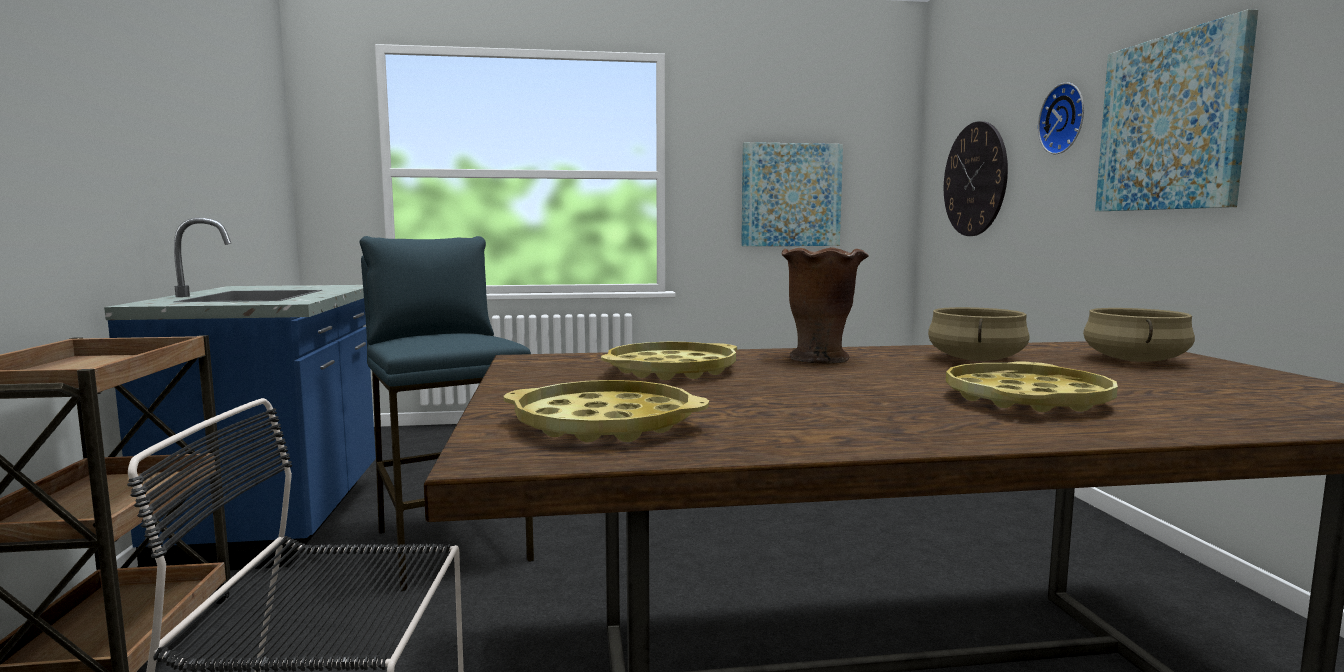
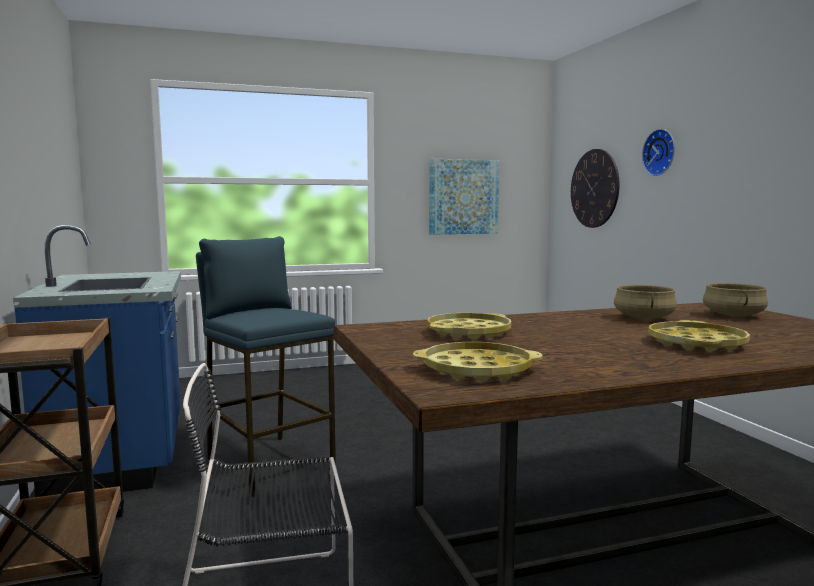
camera: 10 degrees left, 0 degrees up
brown vase [781,248,869,364] -> none
picture [1095,9,1258,211] -> none

